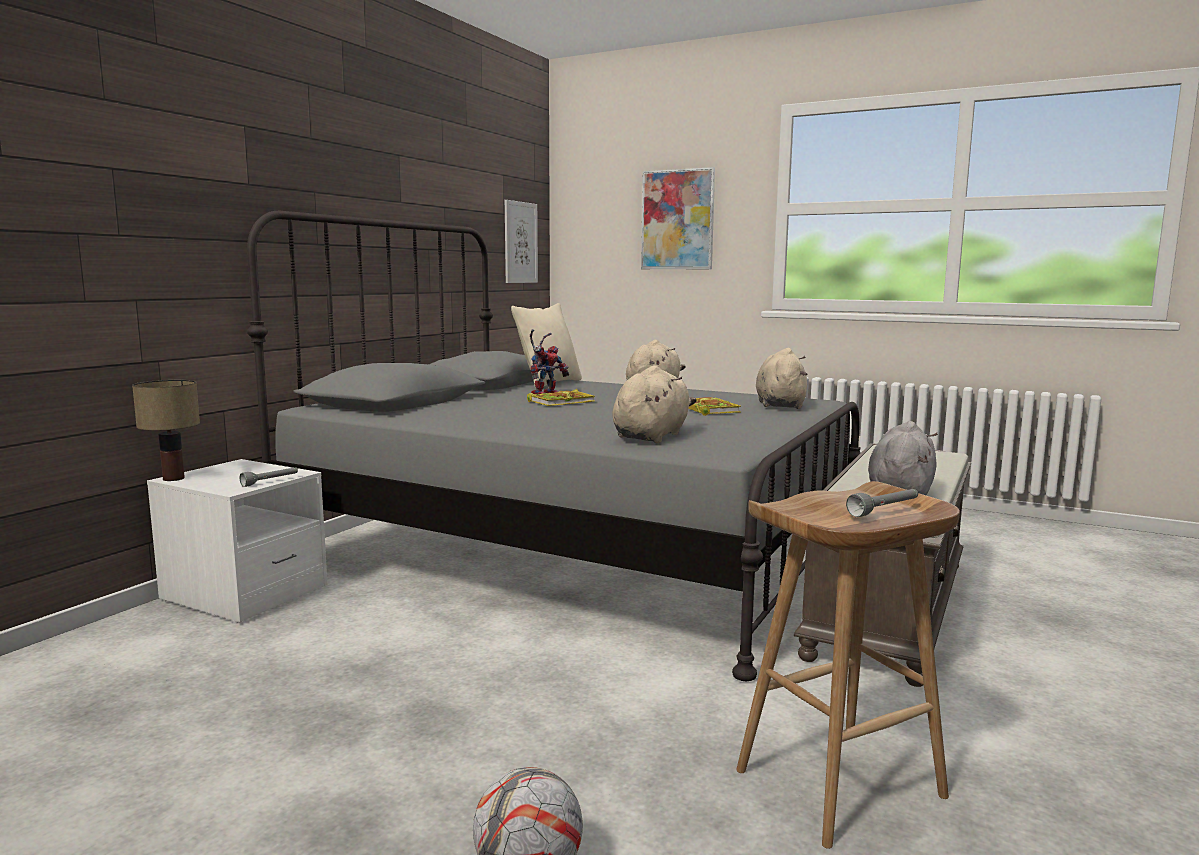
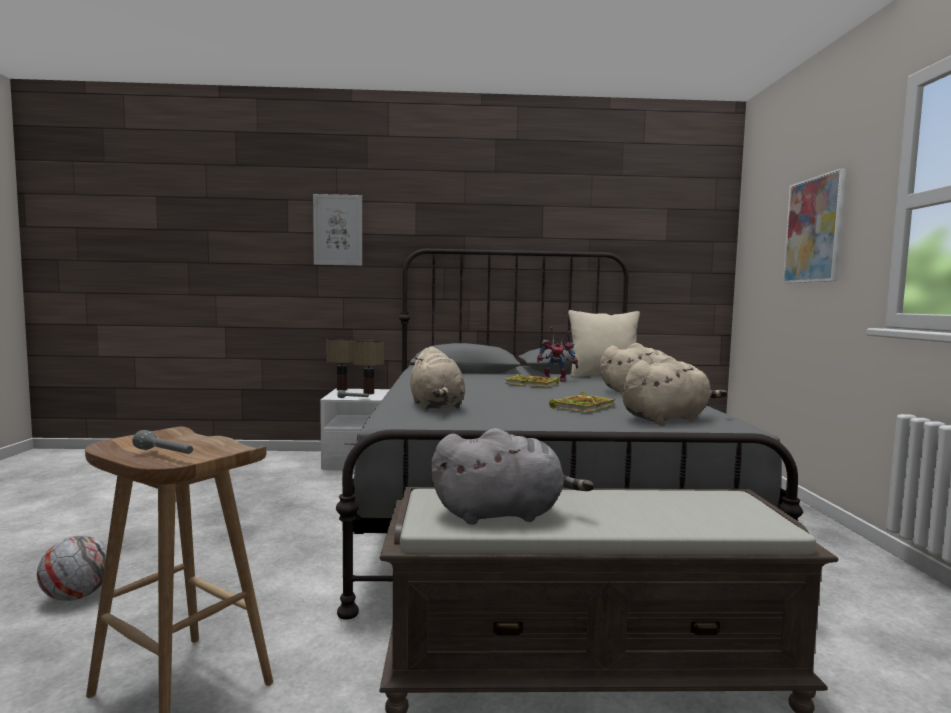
camera: 60 degrees right, 5 degrees down
picture [505,200,538,283] -> picture moved to [313,194,362,266]
beige plush toy [612,365,697,443] -> beige plush toy turned 75 degrees clockwise [410,346,465,410]
none -> table lamp [353,341,384,394]

